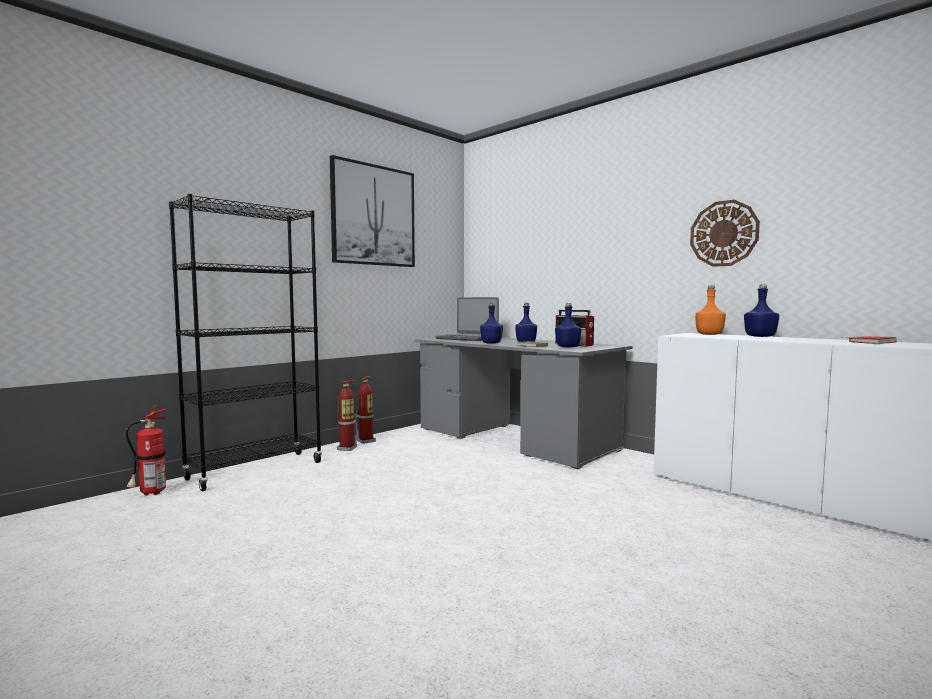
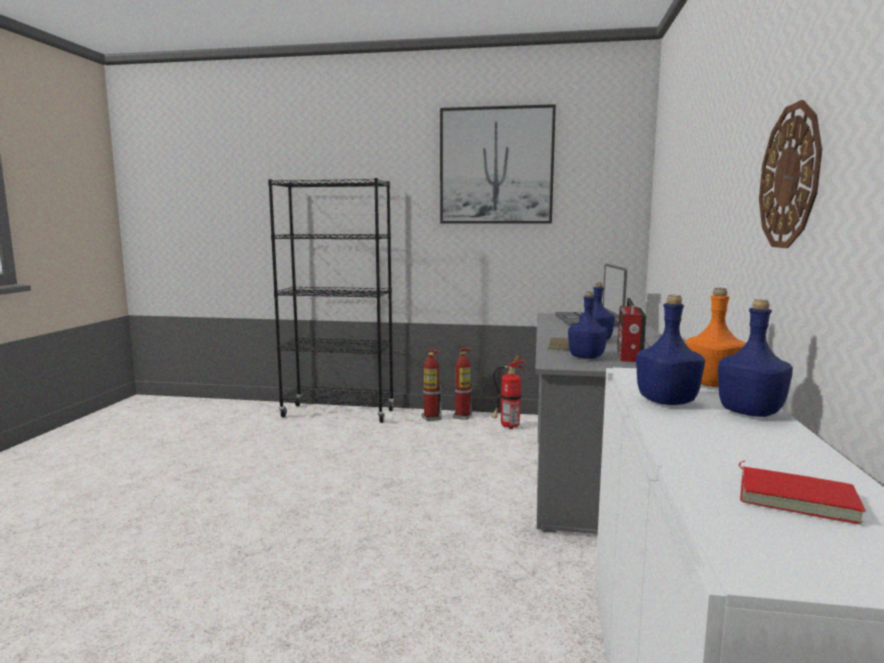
camera: 55 degrees right, 5 degrees up
fire extinguisher [126,404,167,495] -> fire extinguisher moved to [491,355,526,429]
blue bottle [480,303,503,344] -> blue bottle moved to [636,295,705,405]

